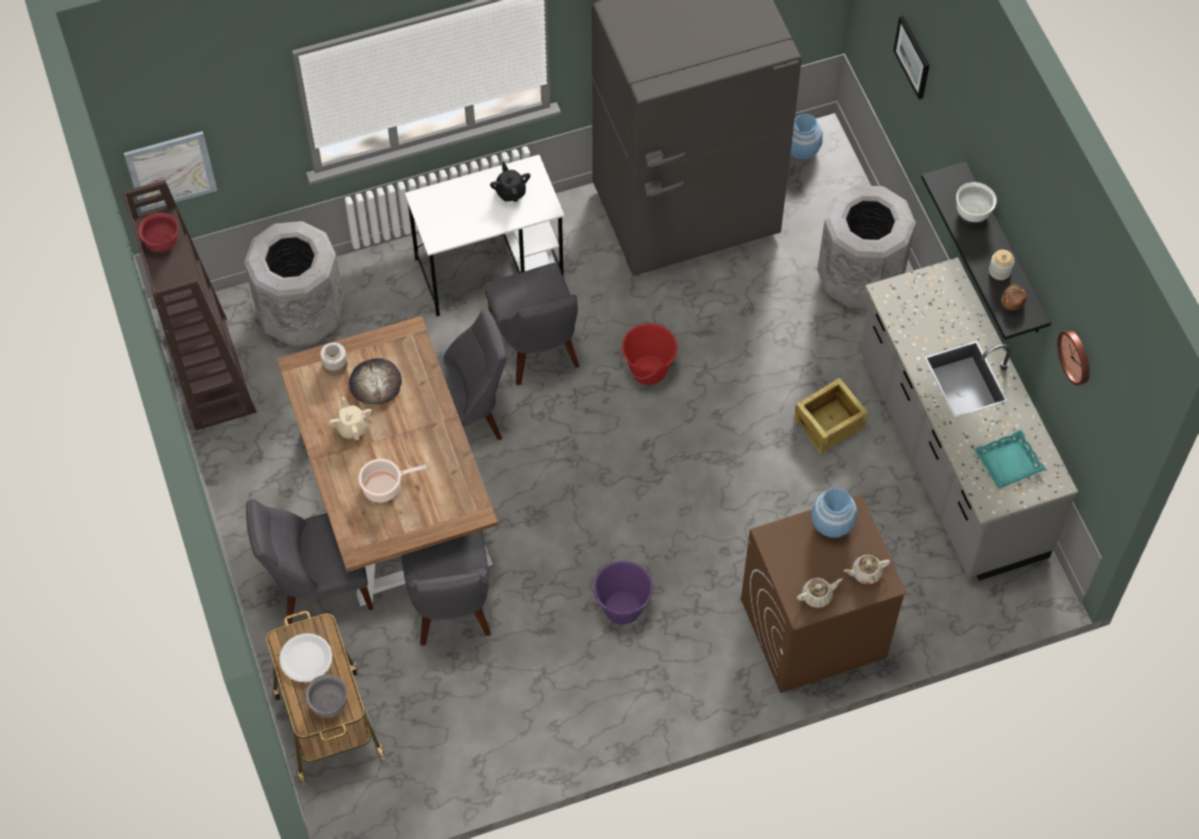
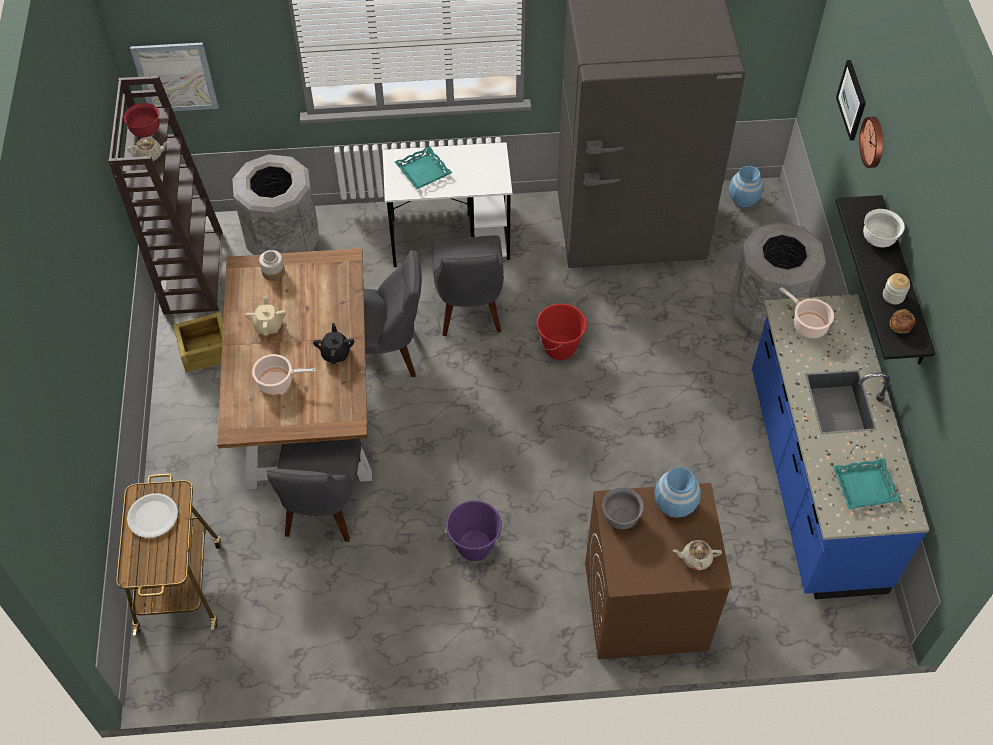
camera: 15 degrees right, 5 degrees down
grey chair [246,499,373,624] -> none
grey bowl [305,675,347,717] -> grey bowl moved to [602,487,644,529]
bread [349,358,402,404] -> none
black teapot [490,162,530,202] -> black teapot moved to [313,323,354,364]
crate [794,378,868,454] -> crate moved to [173,312,223,373]
beige teapot [797,578,842,608] -> beige teapot moved to [127,137,169,161]
grey counter [860,257,1078,581] -> blue counter [752,294,929,599]
wall clock [1057,330,1090,386] -> wall clock moved to [859,116,883,168]
none -> turquoise tray [395,146,452,189]
none -> cooking pot [779,287,834,338]

